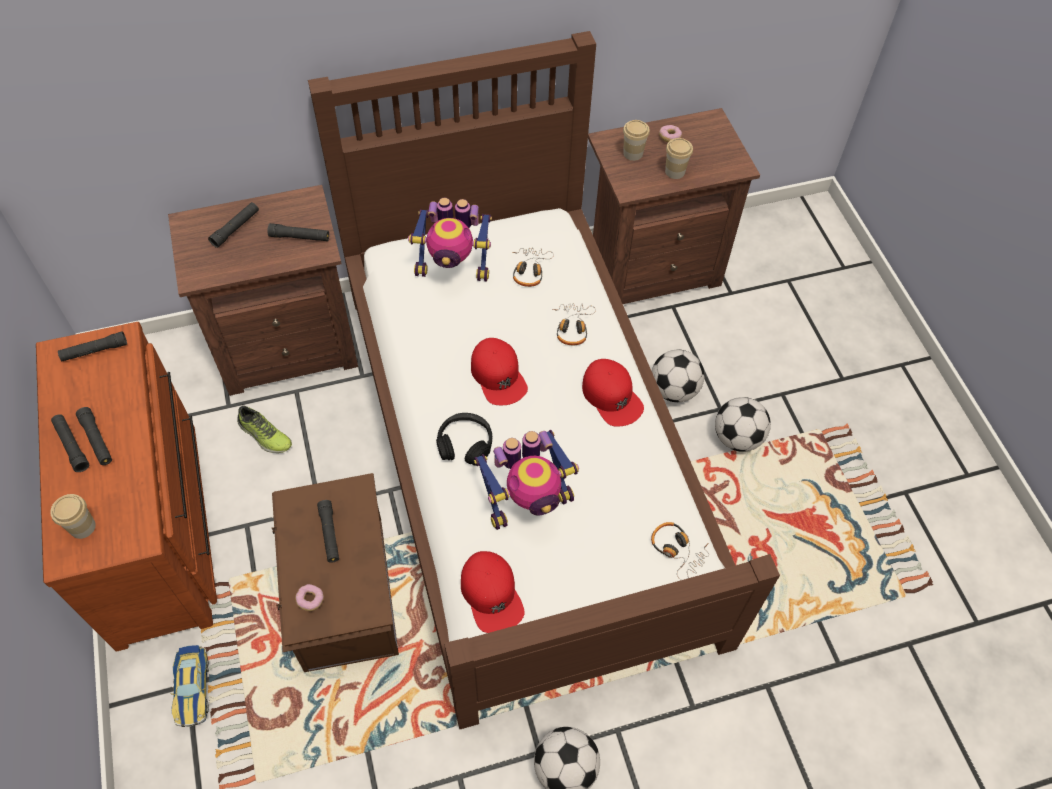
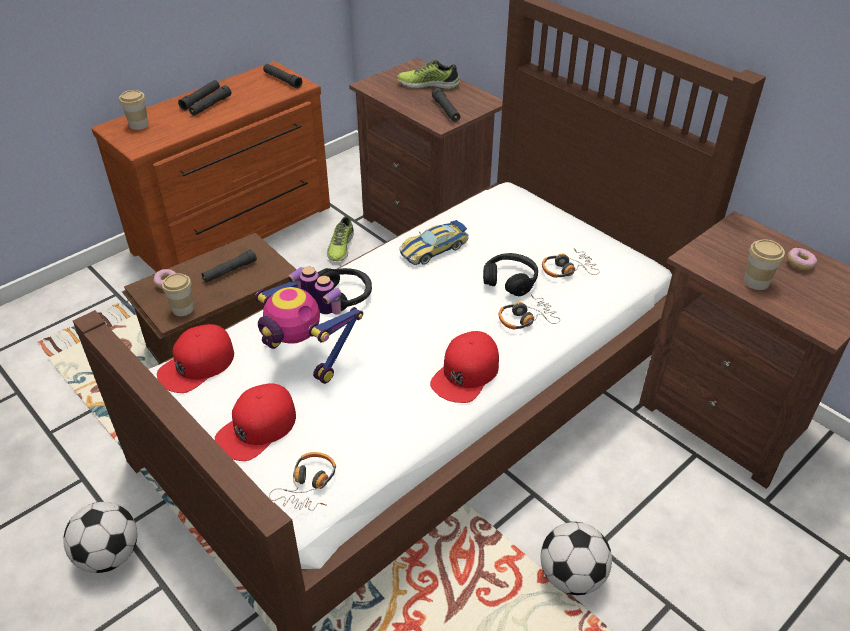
camera: 65 degrees right, 15 degrees down
toy car [170,645,209,727] -> toy car moved to [399,220,469,265]
black flashlight [208,202,259,248] -> shoe [397,60,460,89]
toy robot [408,198,492,281] -> none
red cap [471,338,528,405] -> red cap moved to [215,383,296,461]
cup [623,120,650,161] -> cup moved to [162,273,194,316]
football [652,350,705,402] -> none
none -> black headphones [483,253,538,296]

